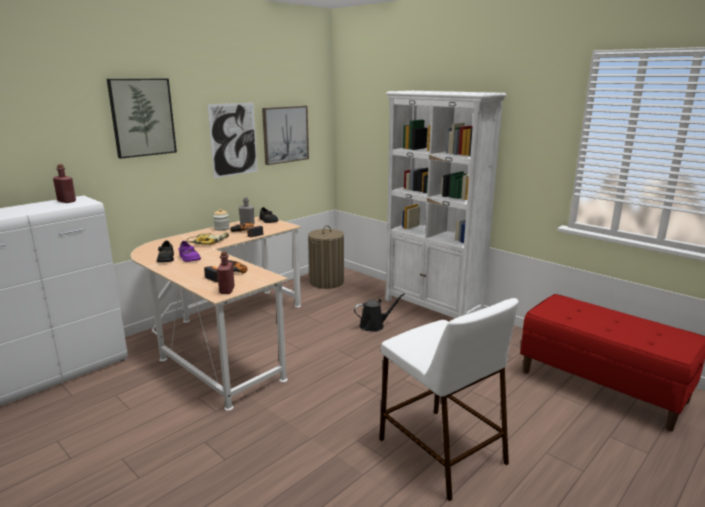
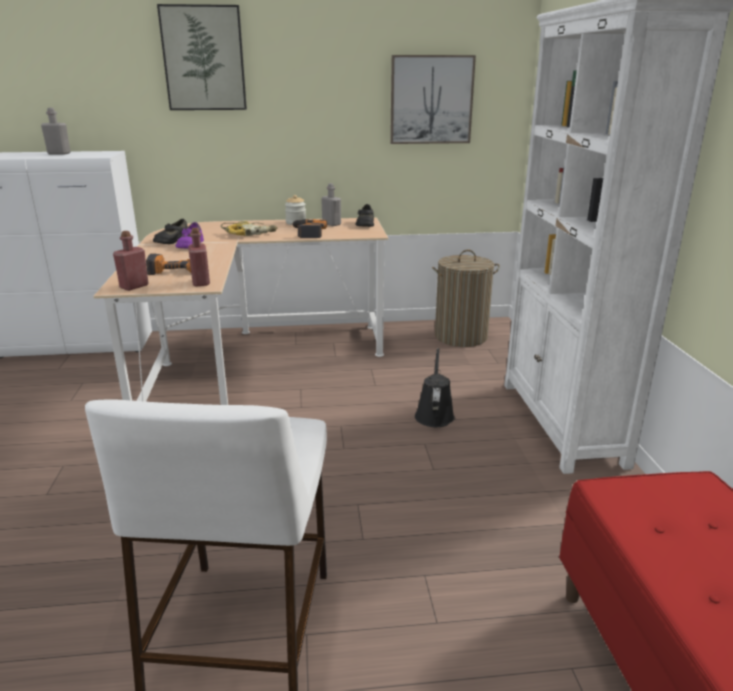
camera: 40 degrees right, 5 degrees up
red bottle [53,164,76,203] -> red bottle moved to [188,228,210,287]
picture [207,102,258,178] -> none
black watering can [354,293,405,332] -> black watering can turned 105 degrees counterclockwise [415,348,455,427]
none -> grey bottle [41,108,71,155]

